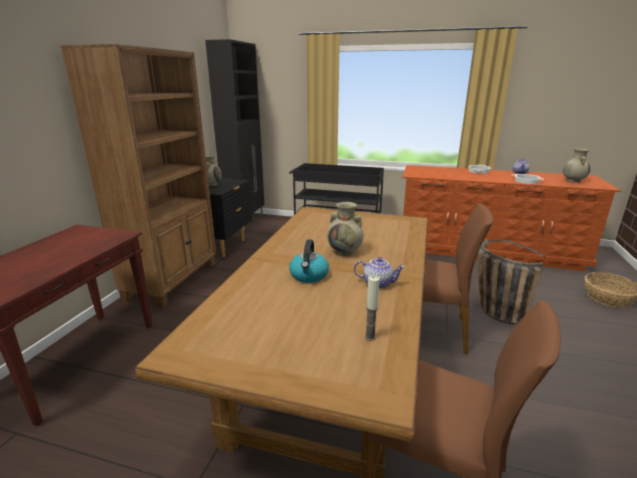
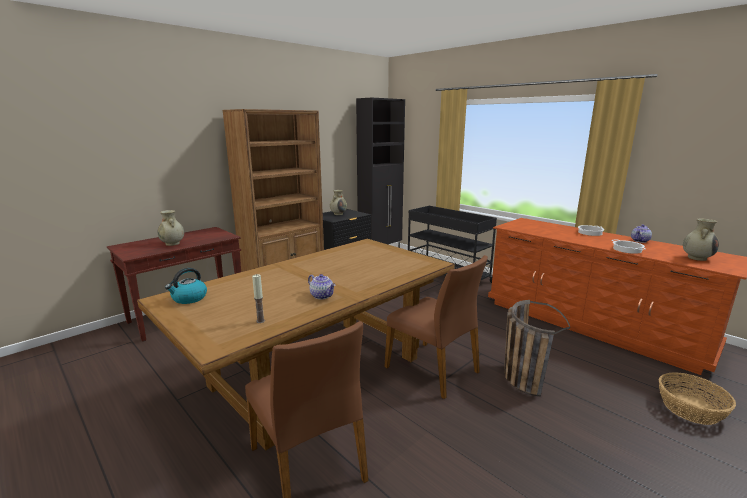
camera: 30 degrees right, 5 degrees down
kettle [289,239,329,283] -> kettle moved to [165,268,207,304]
beige vase [327,202,364,256] -> beige vase moved to [158,210,184,246]

